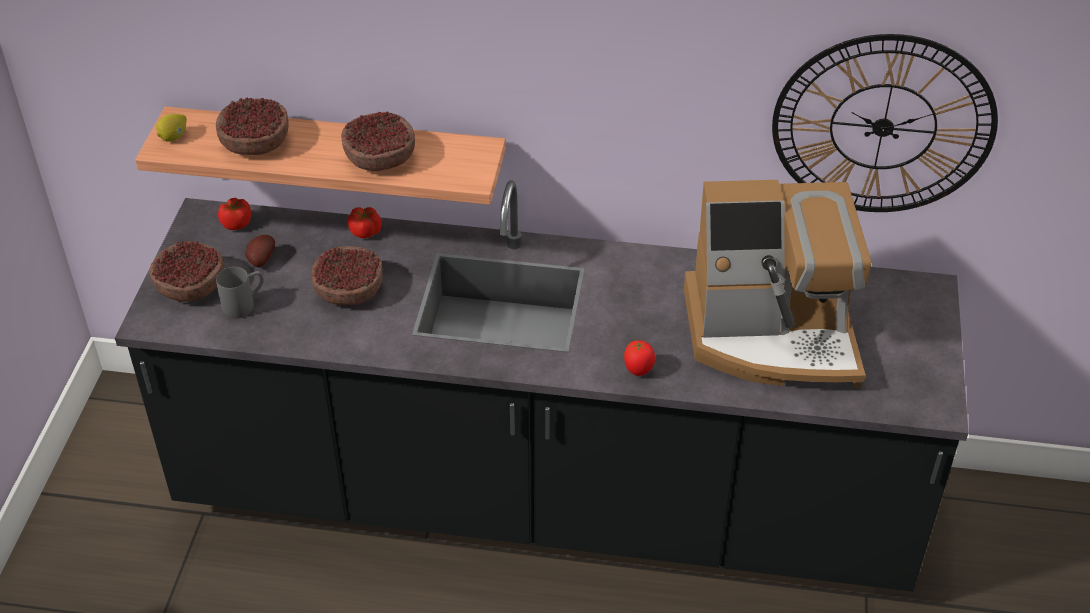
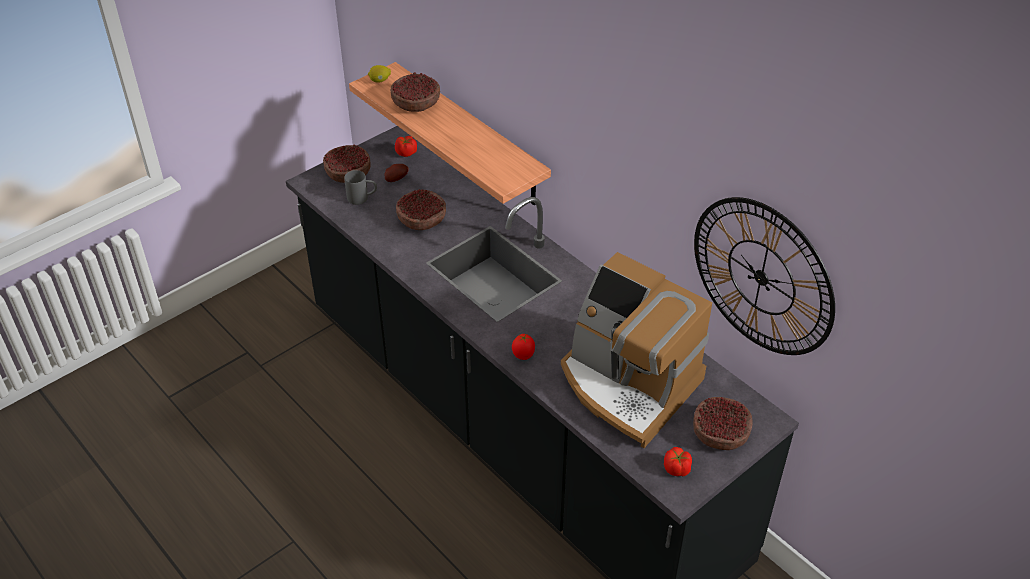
camera: 40 degrees right, 0 degrees up
bowl [341,112,415,171] -> bowl moved to [693,397,753,450]
tomato [348,207,382,238] -> tomato moved to [664,447,692,476]

